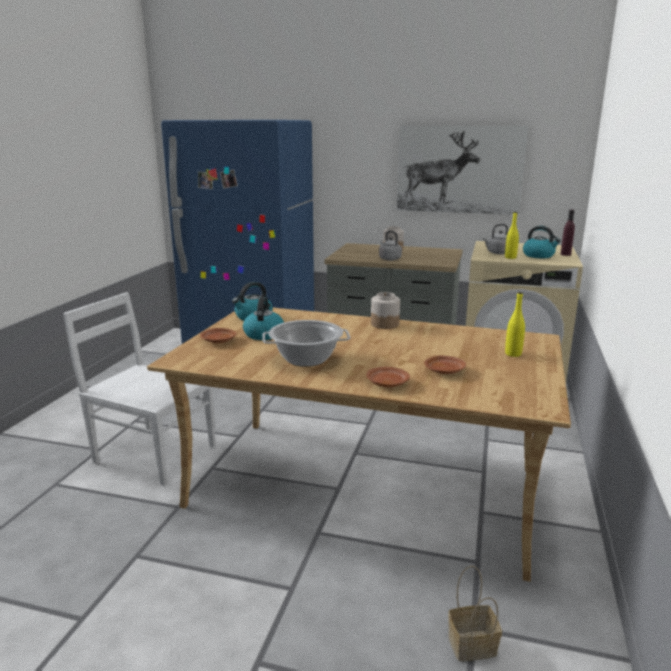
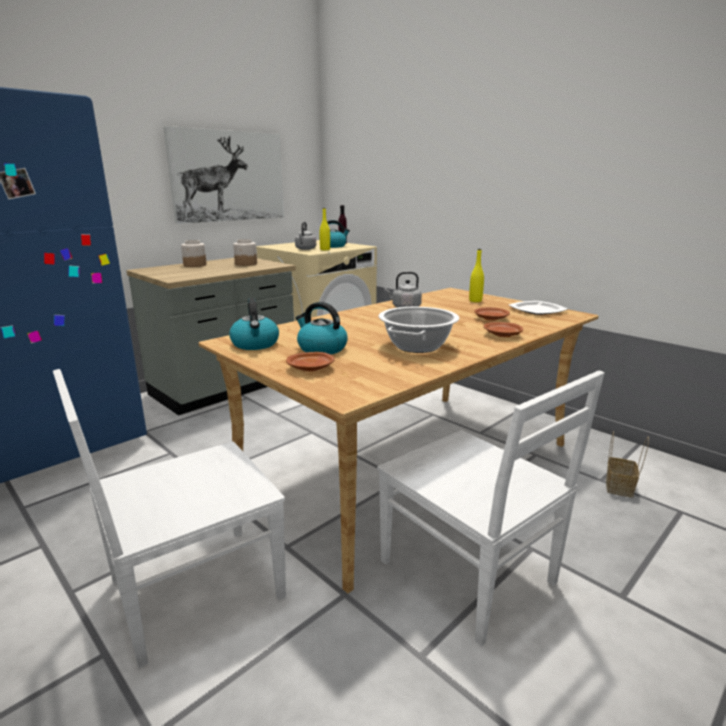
camera: 60 degrees left, 0 degrees up
jar [371,292,400,329] -> jar moved to [233,239,257,266]
grey kettle [379,231,402,261] -> grey kettle moved to [384,272,422,308]
none -> white chair [377,370,604,646]
none -> plate [509,301,568,315]

